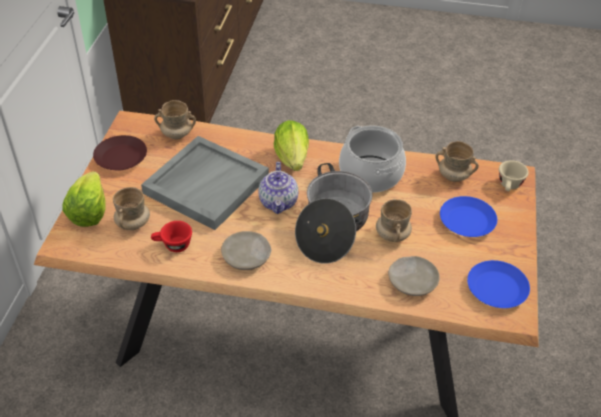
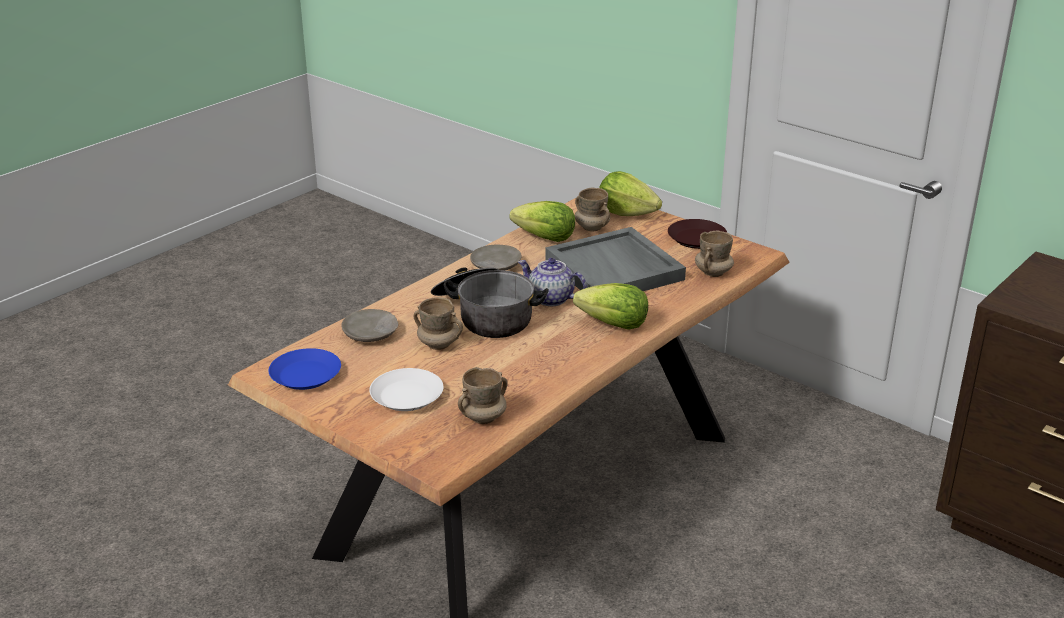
camera: 120 degrees right, 15 degrees down
red cup [151,221,192,252] -> lettuce [509,201,575,242]
cooking pot [339,126,406,192] -> none
blue plate [440,196,497,237] -> white plate [369,368,443,411]
beige cup [499,160,529,191] -> none

